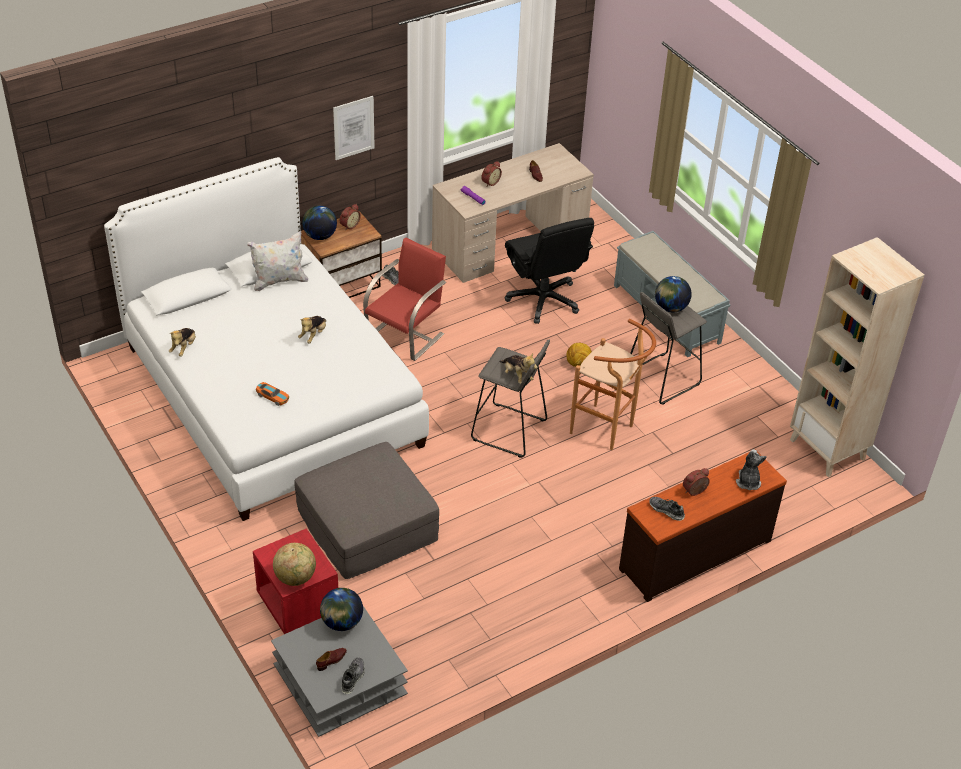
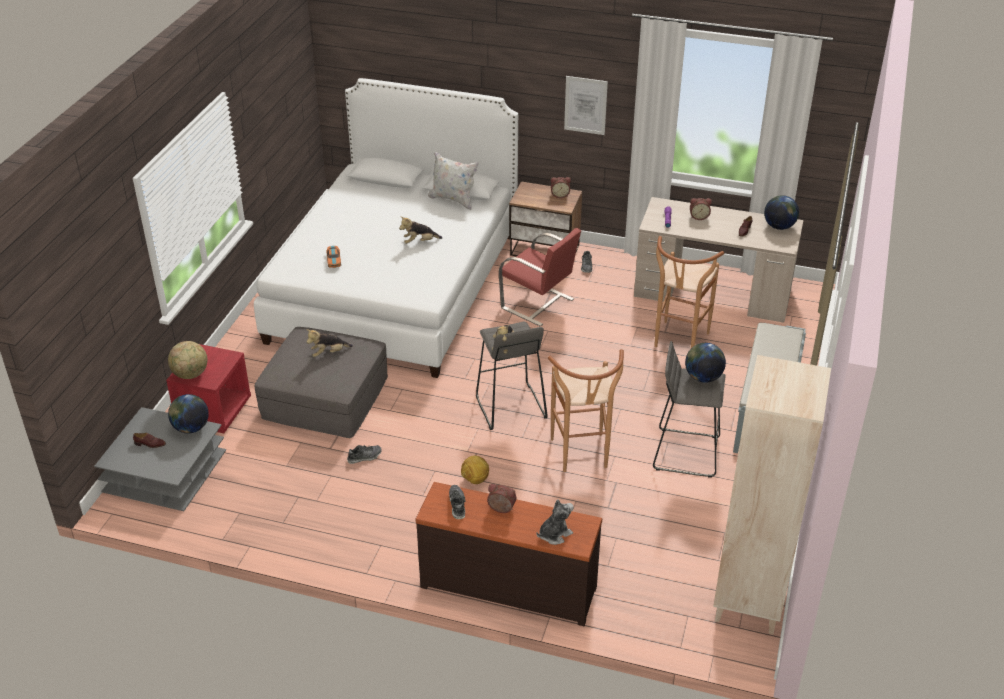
camera: 50 degrees right, 5 degrees down
plush toy [169,328,196,357] -> plush toy moved to [306,329,353,357]
globe [302,206,337,240] -> globe moved to [764,195,799,230]
shoe [341,657,365,694] -> shoe moved to [347,445,382,464]
red chair [363,238,446,361] -> red chair turned 45 degrees clockwise [499,228,581,327]
black office chair [505,218,594,324] -> brown stool [654,236,724,348]
football [566,343,592,367] -> football moved to [461,456,489,484]

